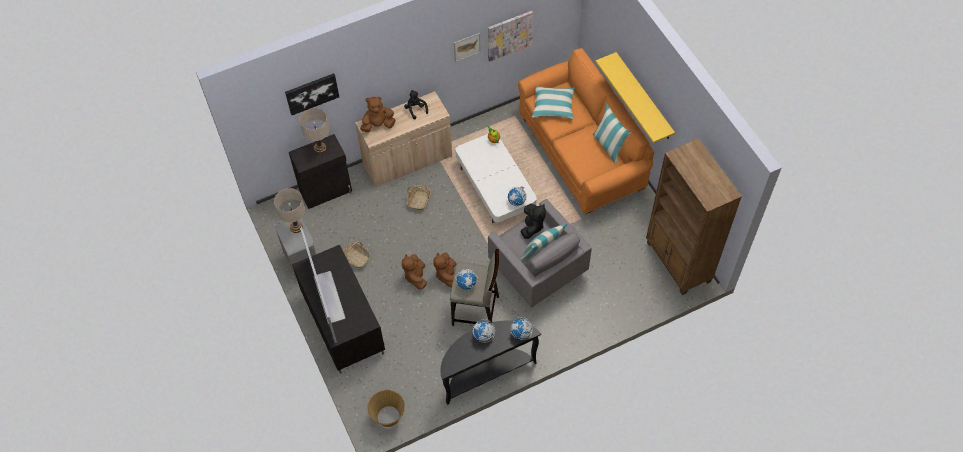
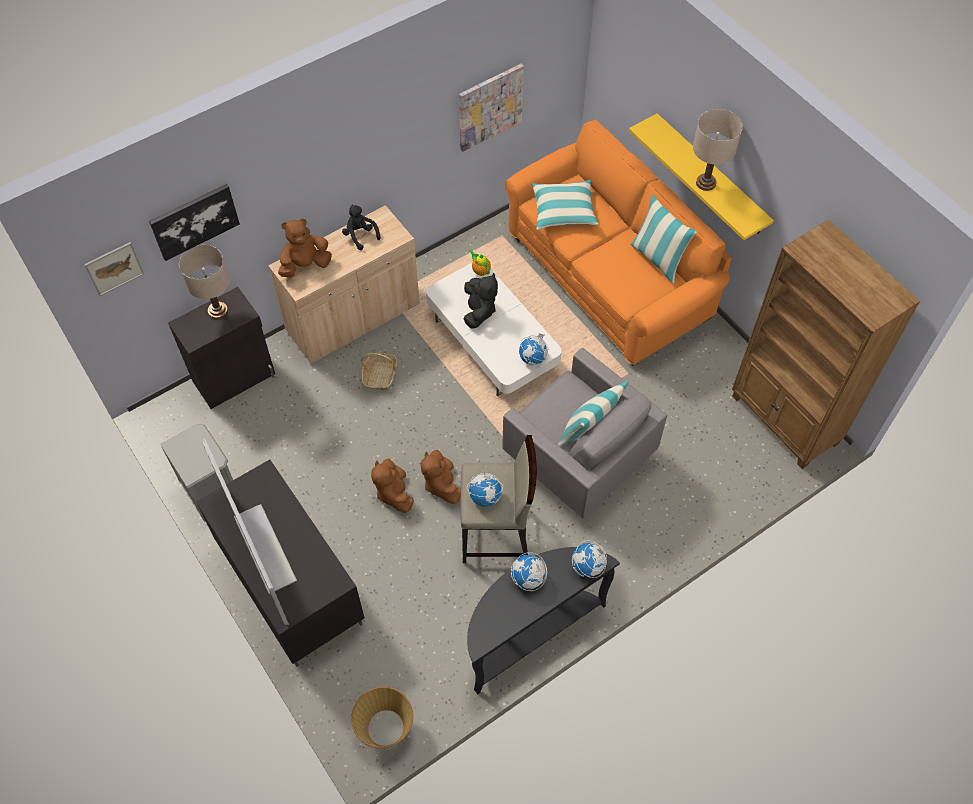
camera: 10 degrees left, 0 degrees up
beige table lamp [274,188,305,233] -> beige table lamp moved to [693,109,743,191]
basket [343,241,371,268] -> none
picture [454,33,481,62] -> picture moved to [84,242,144,296]
black plush toy [520,204,546,239] -> black plush toy moved to [464,273,498,328]

